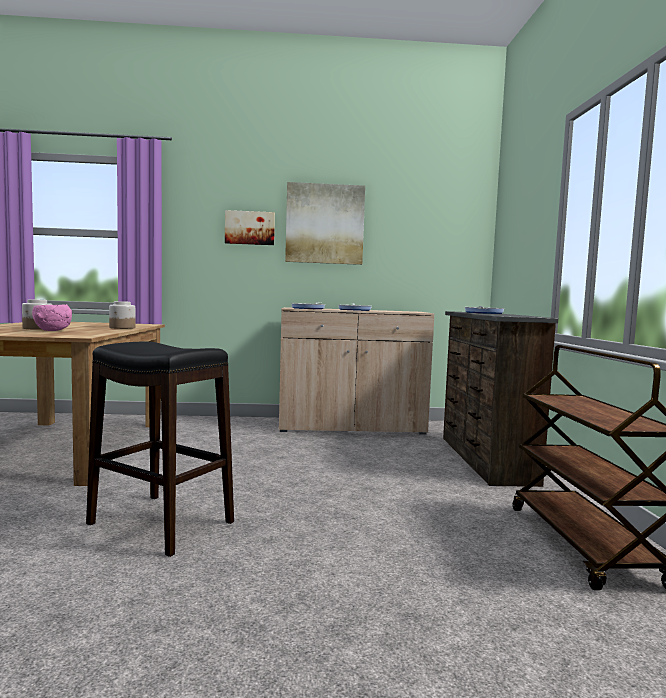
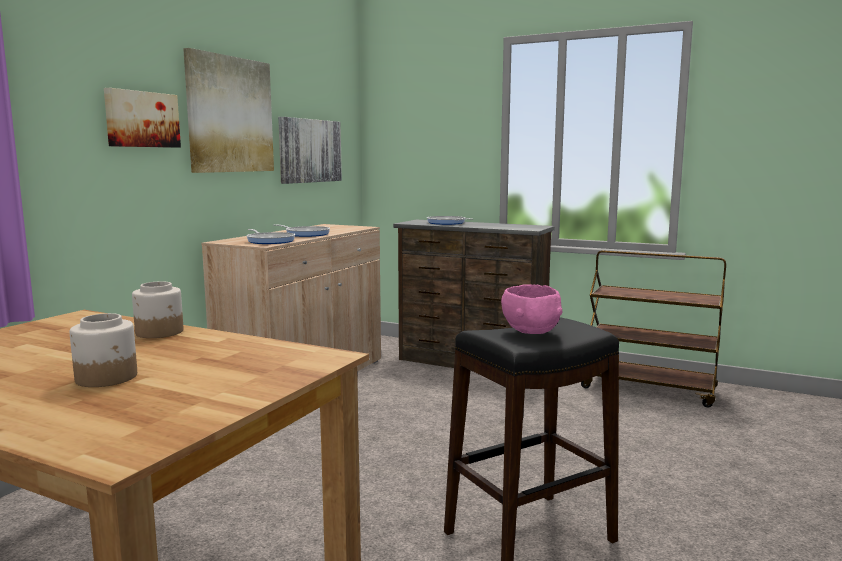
camera: 60 degrees left, 5 degrees up
pink bowl [32,304,72,331] -> pink bowl moved to [501,284,563,334]
none -> picture [278,117,342,184]

